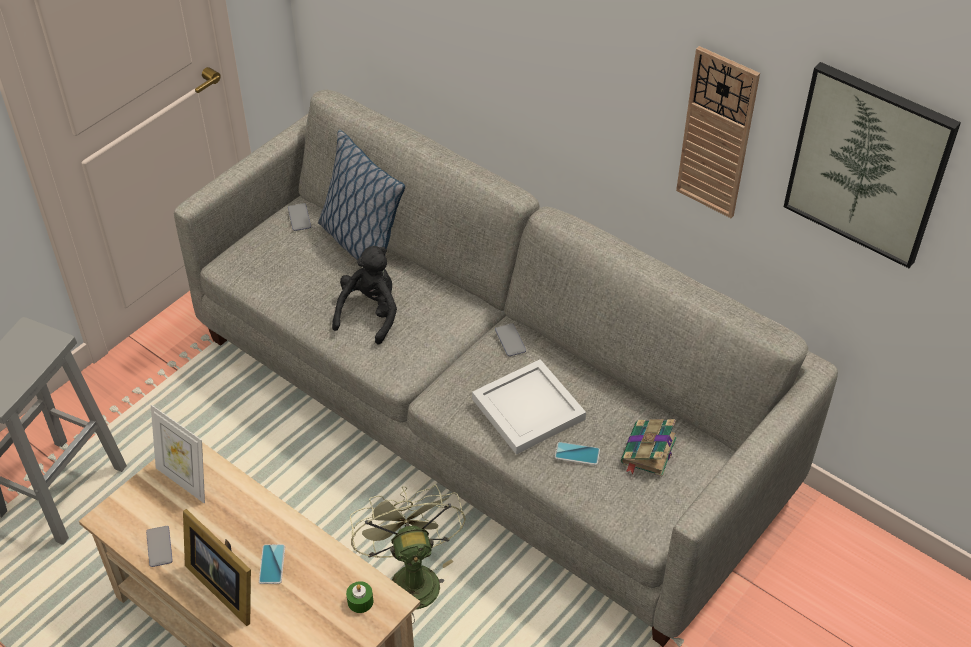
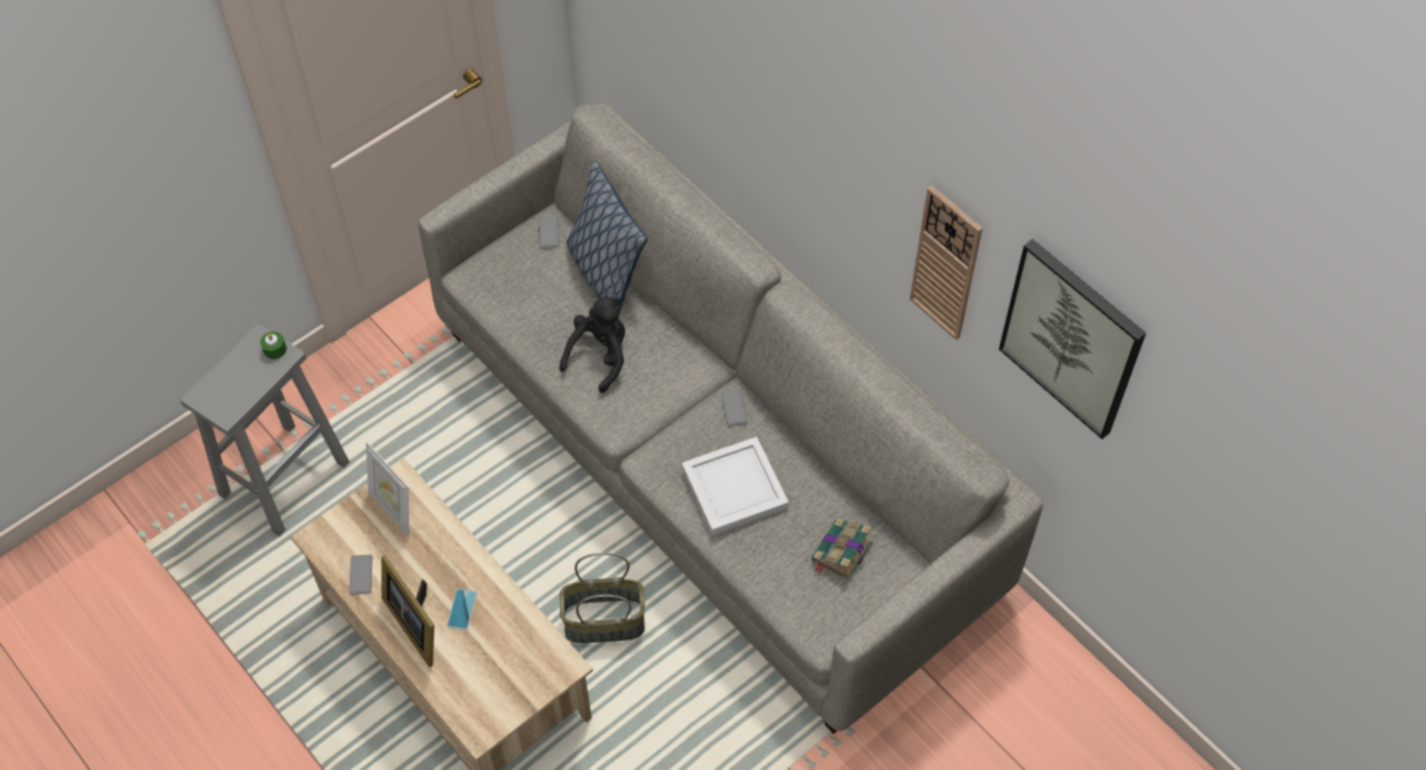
camera: 10 degrees right, 10 degrees up
green candle [346,581,373,613] -> green candle moved to [260,332,287,359]
green fan [350,484,466,624] -> basket [559,553,645,643]
phone [555,442,600,465] -> none

